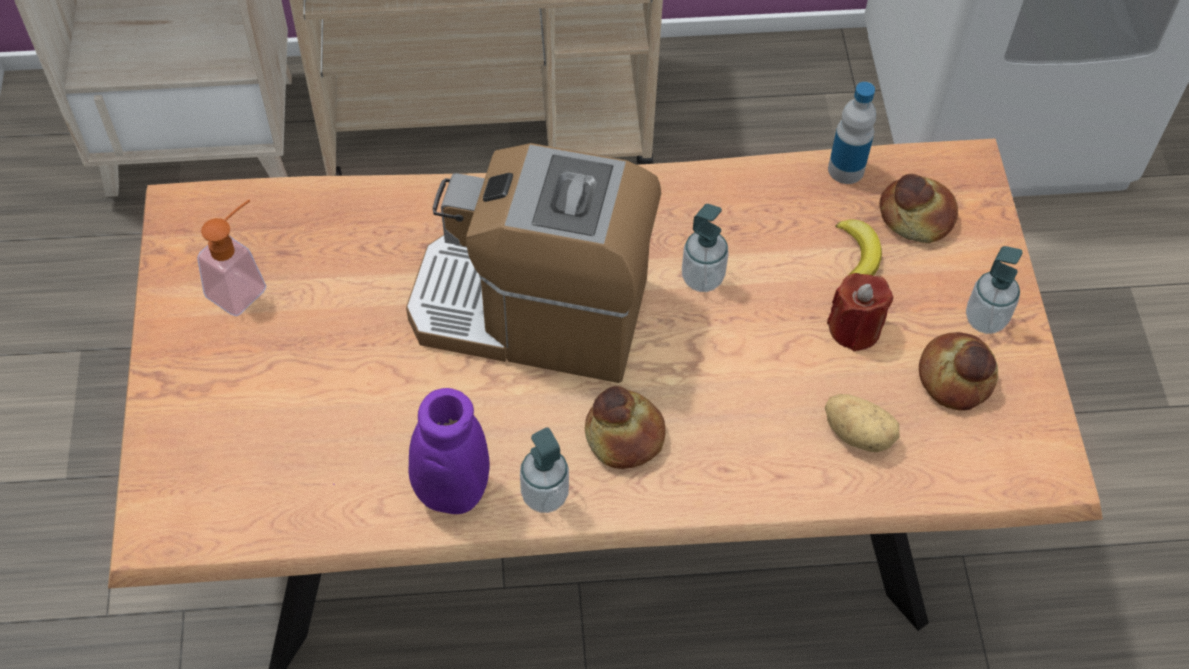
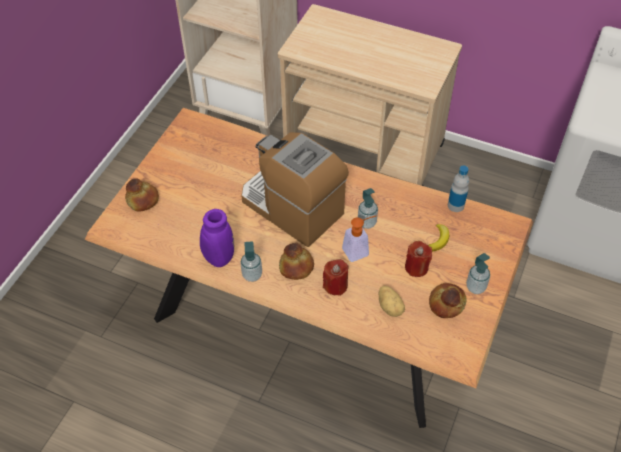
camera: 30 degrees right, 5 degrees down
soap dispenser [197,200,267,316] -> soap dispenser moved to [342,215,377,262]
bread [879,174,958,243] -> bread moved to [125,178,159,211]
none -> red candle [323,259,348,296]

